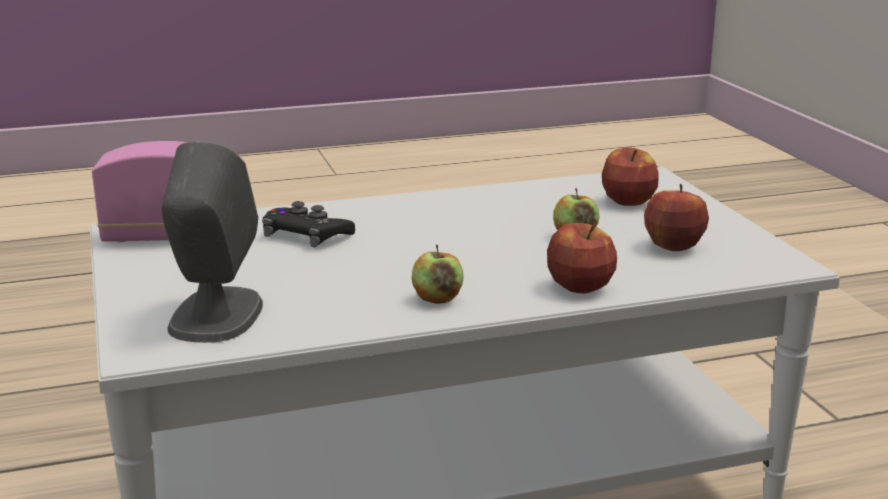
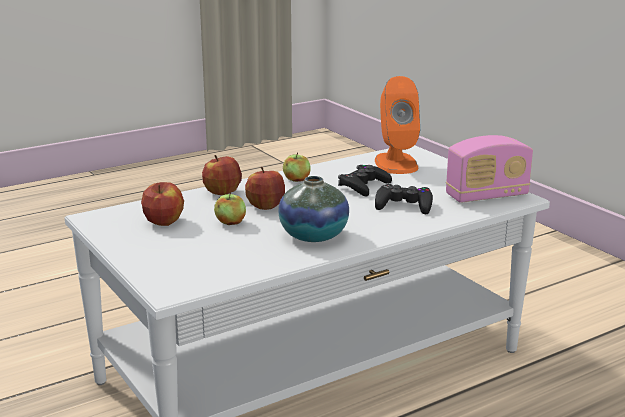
camera: 165 degrees right, 0 degrees up
grey speaker [162,141,263,343] -> orange speaker [375,76,420,174]
apple [602,147,659,206] -> apple moved to [245,167,285,210]
none -> vase [278,176,349,242]
none -> black game controller [338,165,392,196]

